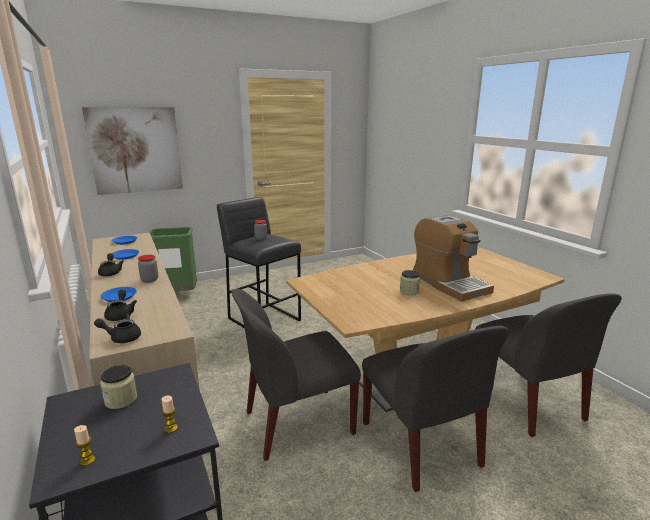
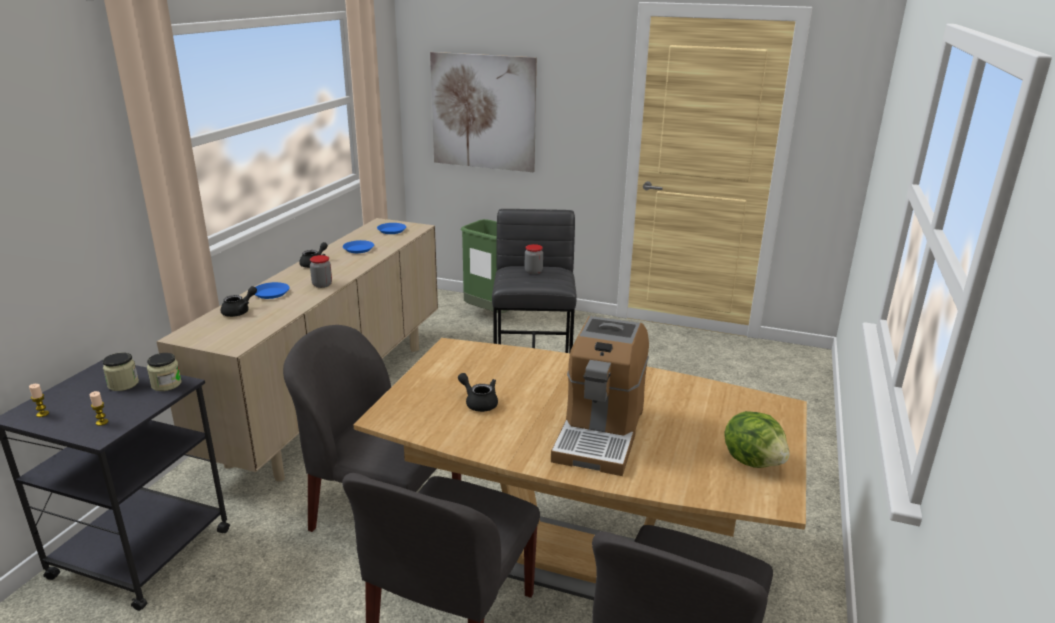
camera: 45 degrees right, 5 degrees up
black teapot [94,315,141,343] -> black teapot moved to [458,373,498,412]
jar [400,270,420,295] -> jar moved to [147,353,182,391]
none -> lettuce [725,411,789,468]

